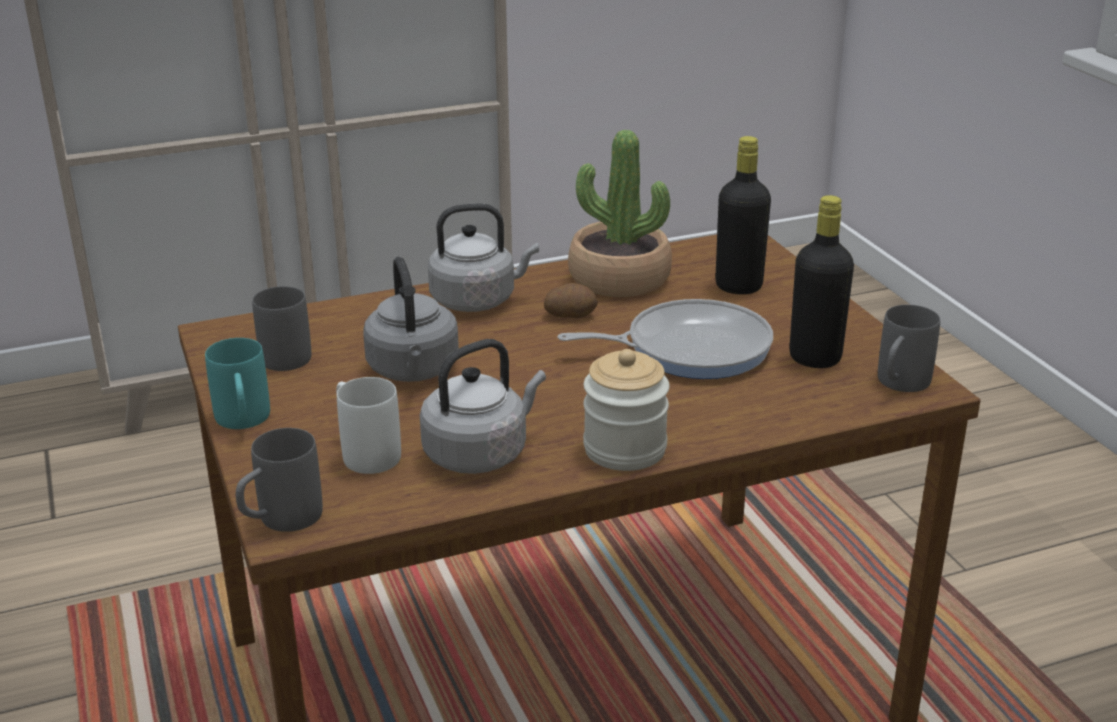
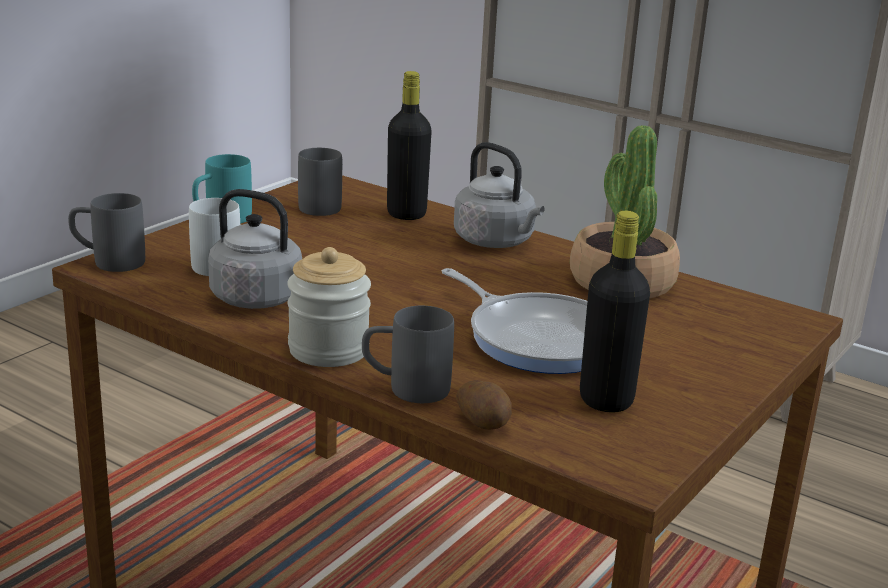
camera: 55 degrees right, 5 degrees down
grey kettle [363,256,459,382] -> none
potato [544,283,598,318] -> potato moved to [456,380,512,430]
black bottle [715,136,771,294] -> black bottle moved to [387,71,432,220]
grey mug [878,305,940,392] -> grey mug moved to [362,306,454,403]

